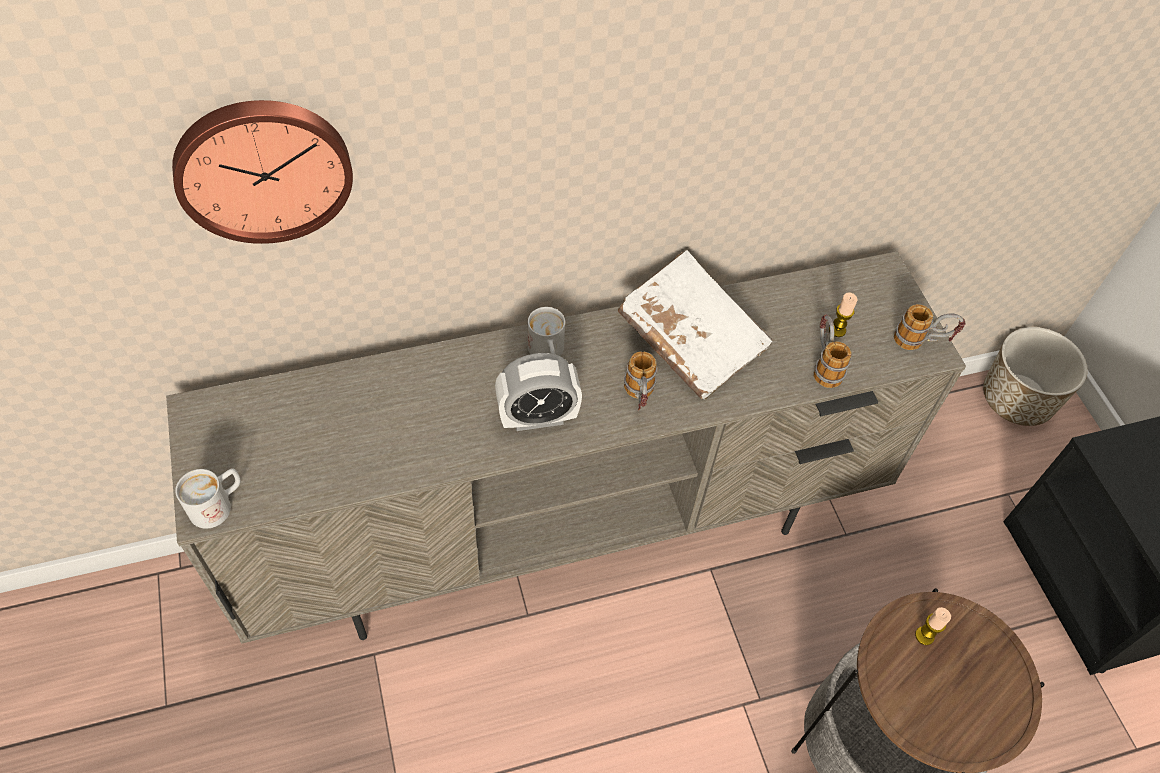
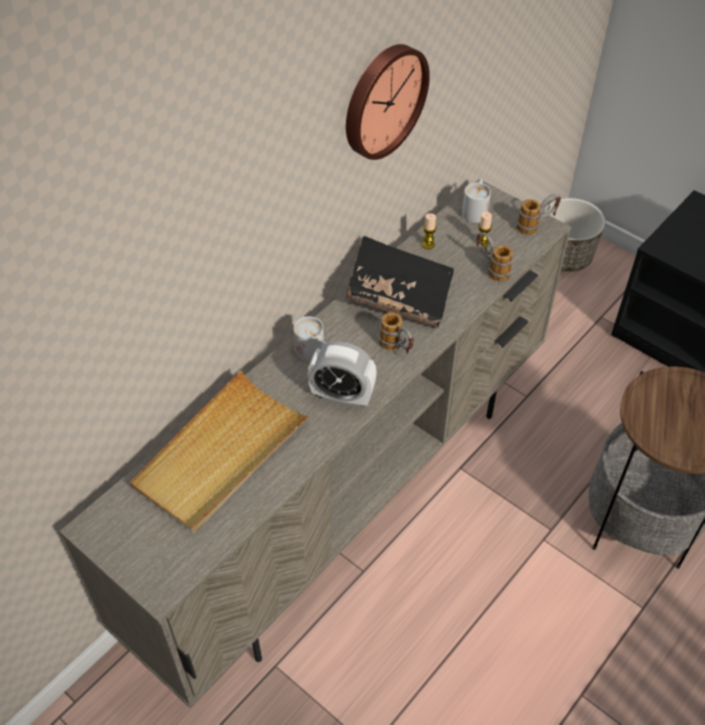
camera: 30 degrees left, 5 degrees down
wall clock [172,100,353,244] -> wall clock moved to [346,44,430,160]
white mug [175,469,241,529] -> white mug moved to [462,180,491,223]
alarm clock [495,353,582,431] -> alarm clock turned 60 degrees clockwise [307,341,377,408]
white book [618,250,772,400] -> black book [346,236,454,328]
candle [915,607,951,645] -> candle moved to [422,213,437,249]
none -> beige tray [130,370,311,533]

